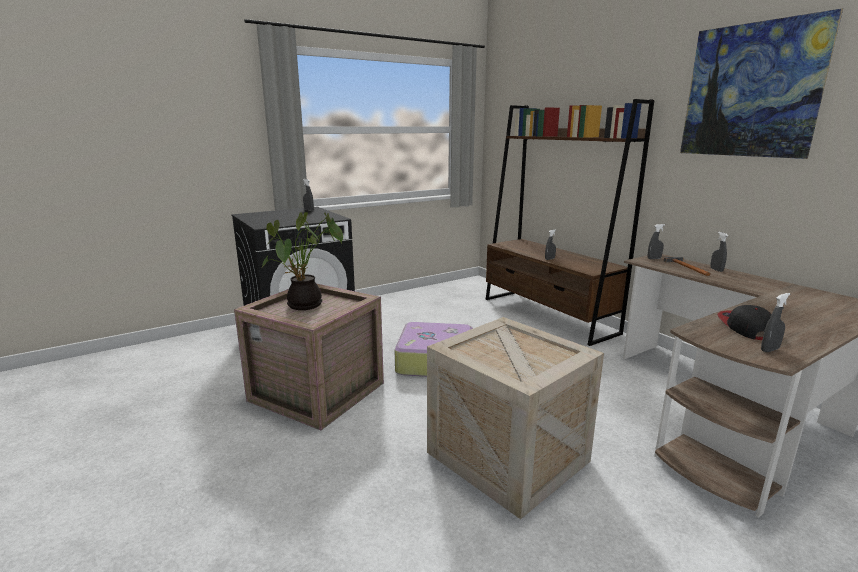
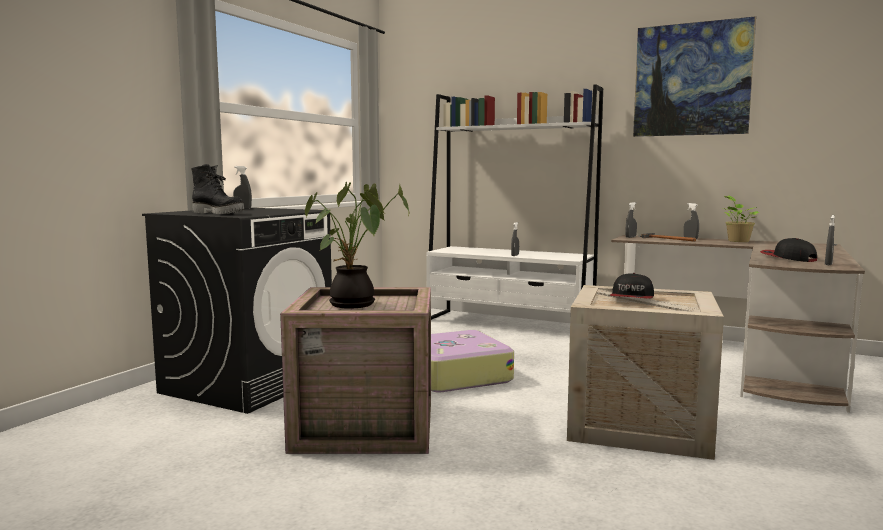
camera: 30 degrees left, 10 degrees down
brown bookcase [486,99,654,346] -> white bookcase [426,84,603,320]
none -> black boot [191,164,245,214]
none -> cap [609,273,654,299]
none -> potted plant [723,196,760,242]

